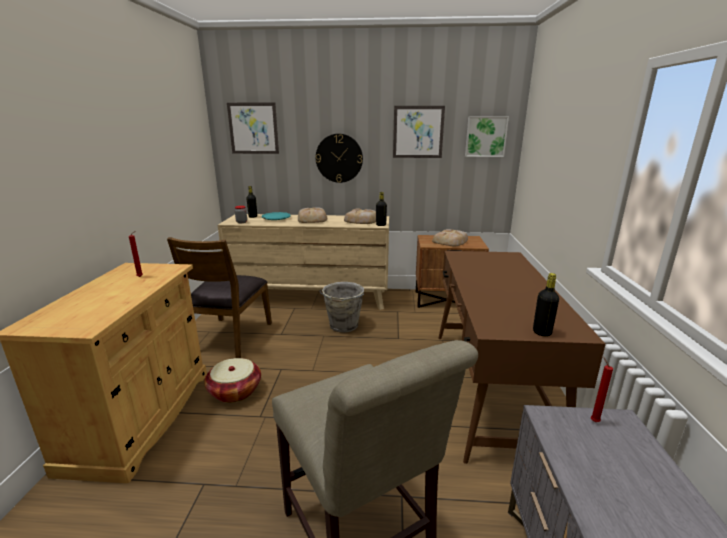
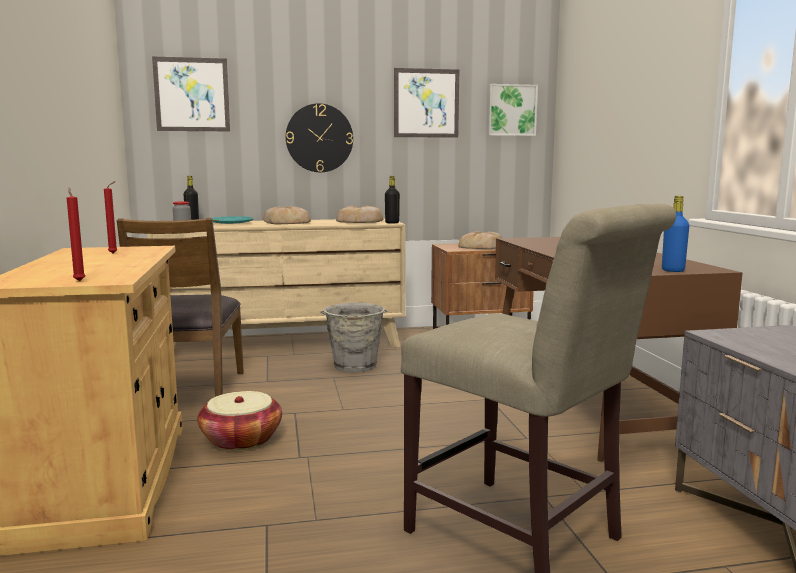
camera: 15 degrees left, 10 degrees down
black bottle [533,273,559,337] -> blue bottle [662,196,689,272]
red candle [591,357,613,422] -> red candle moved to [67,188,85,281]

